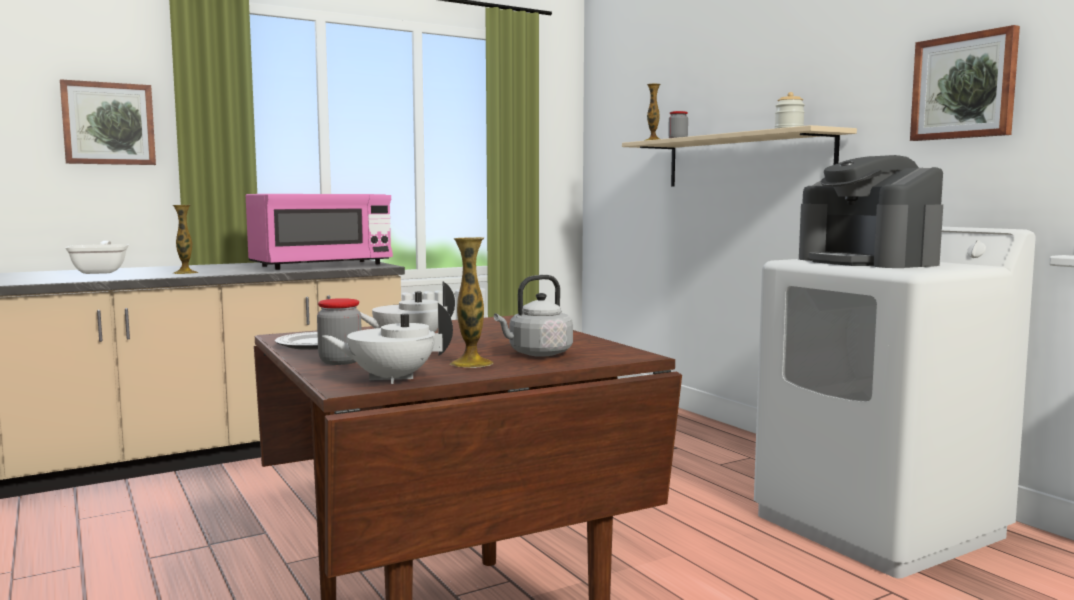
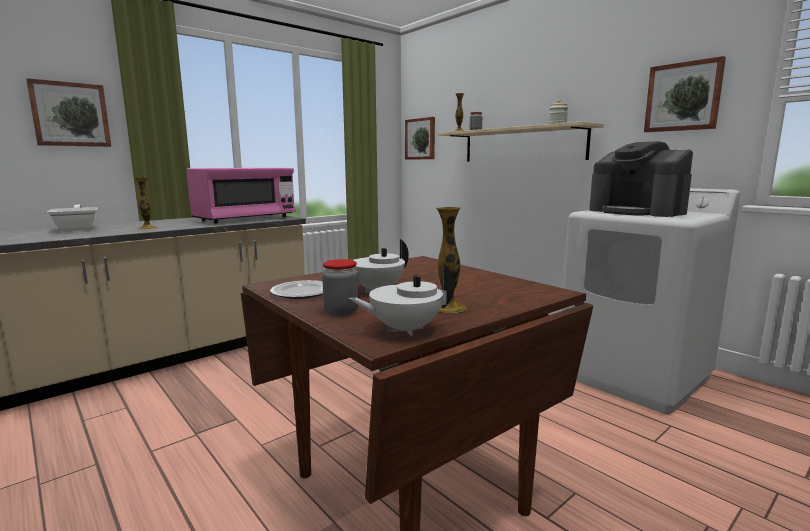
camera: 10 degrees left, 5 degrees up
grey kettle [494,275,573,357] -> none
none -> picture [405,117,435,160]

